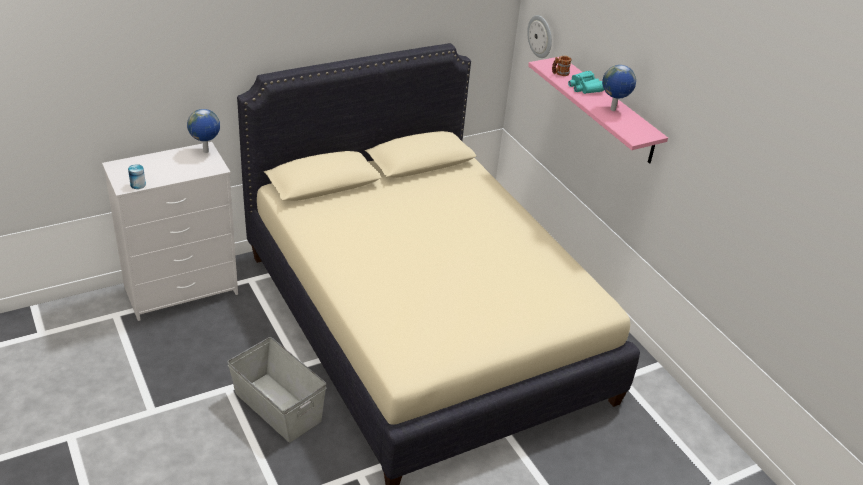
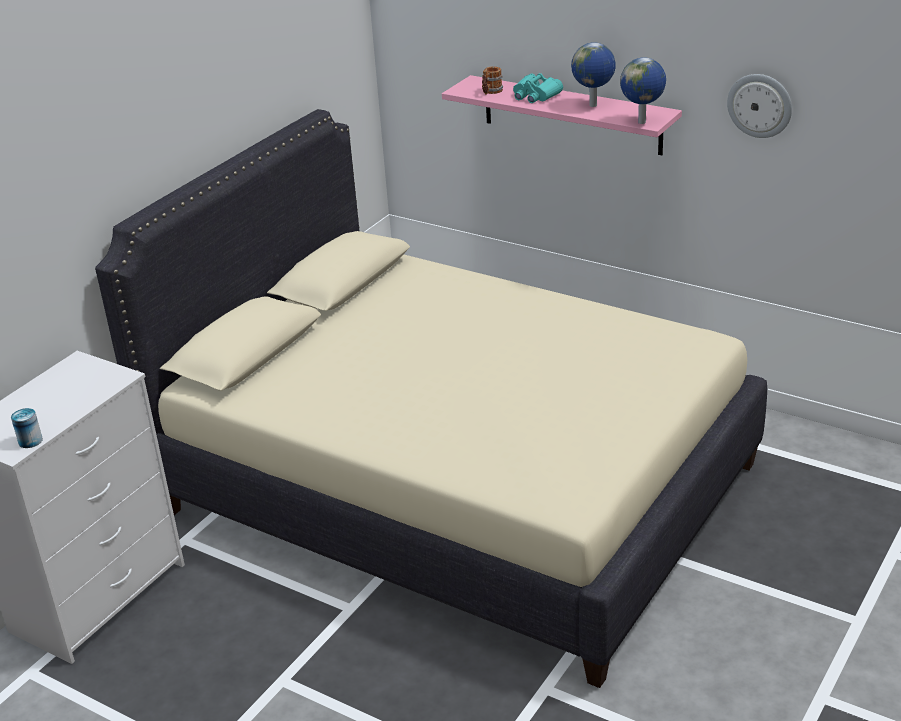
camera: 25 degrees left, 5 degrees down
globe [187,109,220,153] -> globe moved to [620,57,666,124]
grey storage box [227,337,327,442] -> none
wall clock [527,15,552,58] -> wall clock moved to [727,74,792,138]

